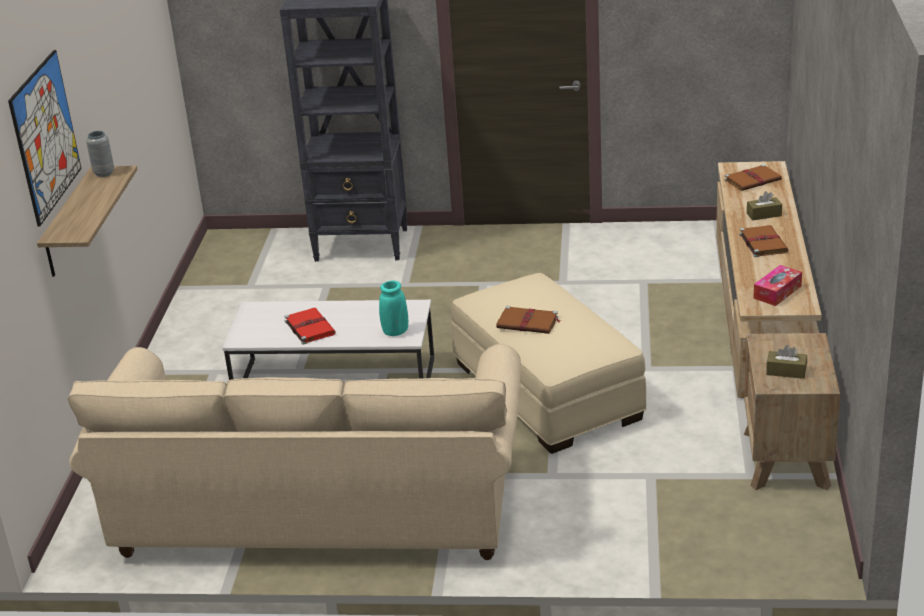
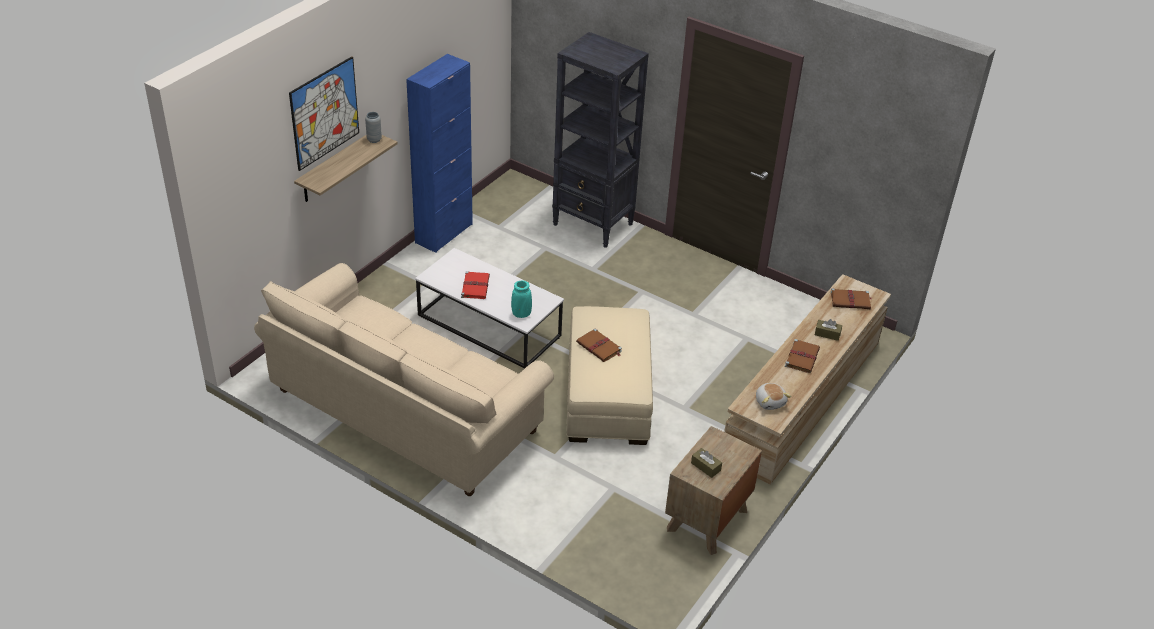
camera: 25 degrees right, 10 degrees up
tissue box [753,265,802,306] -> plush toy [756,383,791,410]
none -> blue cabinet [406,54,473,253]

